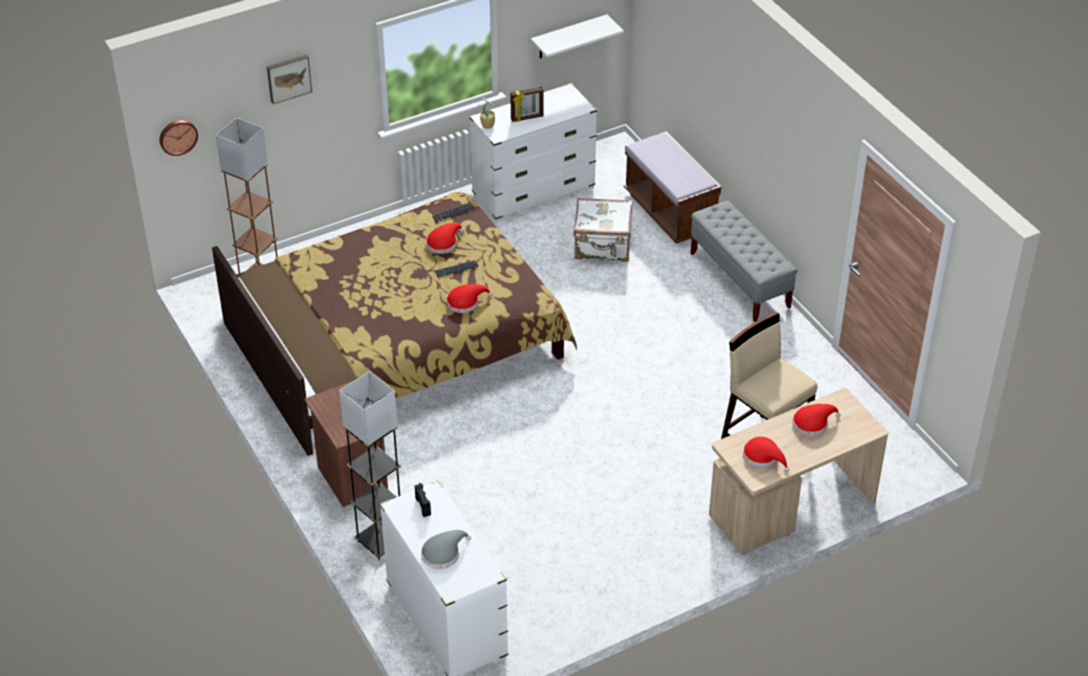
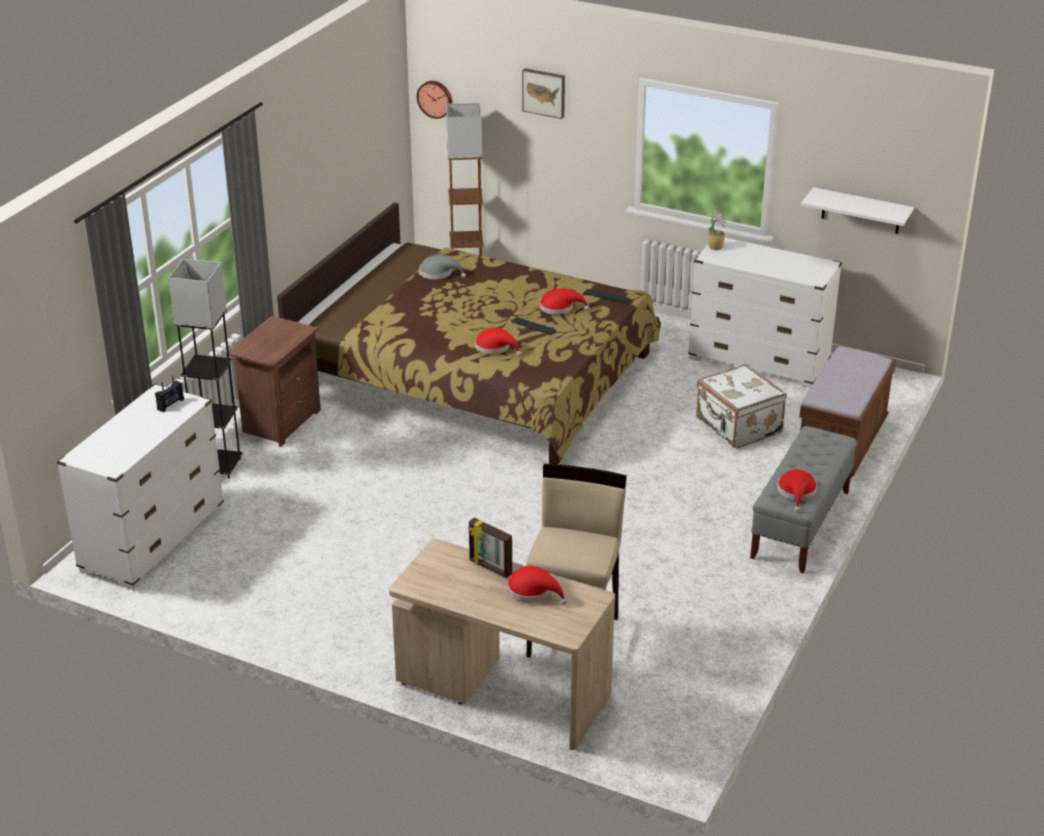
camera: 55 degrees right, 10 degrees down
grey hat [421,530,471,569] -> grey hat moved to [419,255,466,280]
picture frame [510,87,543,122] -> picture frame moved to [468,518,512,578]
red hat [743,437,789,472] -> red hat moved to [777,469,817,512]

